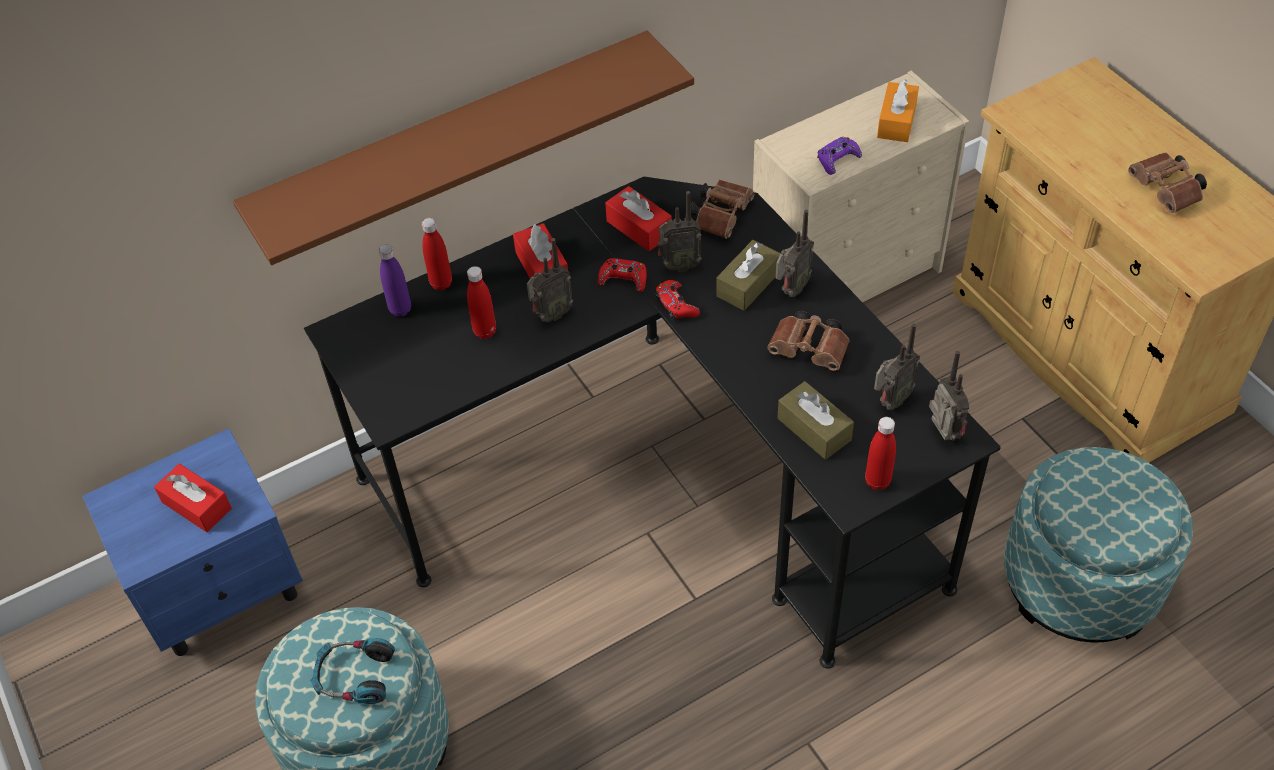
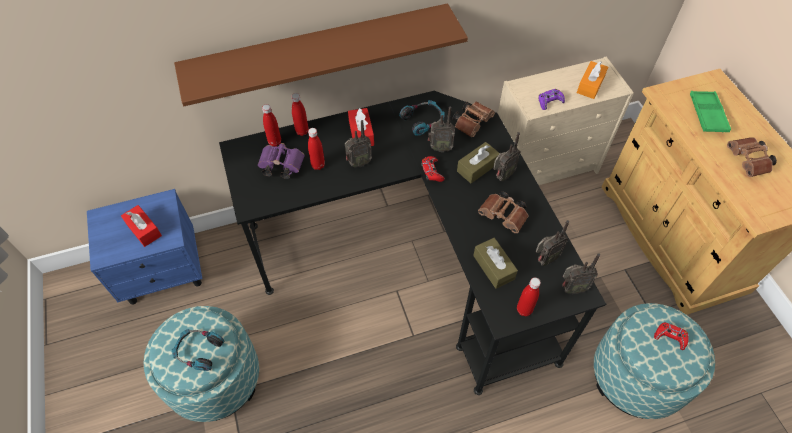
camera: 10 degrees right, 5 degrees up
purple bottle [379,244,411,317] -> red bottle [262,104,281,147]
red game controller [598,258,647,292] -> red game controller moved to [654,322,689,350]
red tissue box [605,186,672,251] -> headphones [399,100,445,136]
radio [929,351,969,441] -> radio turned 90 degrees clockwise [562,253,600,294]
none -> purple binoculars [258,143,305,179]
none -> green tray [690,91,731,132]

